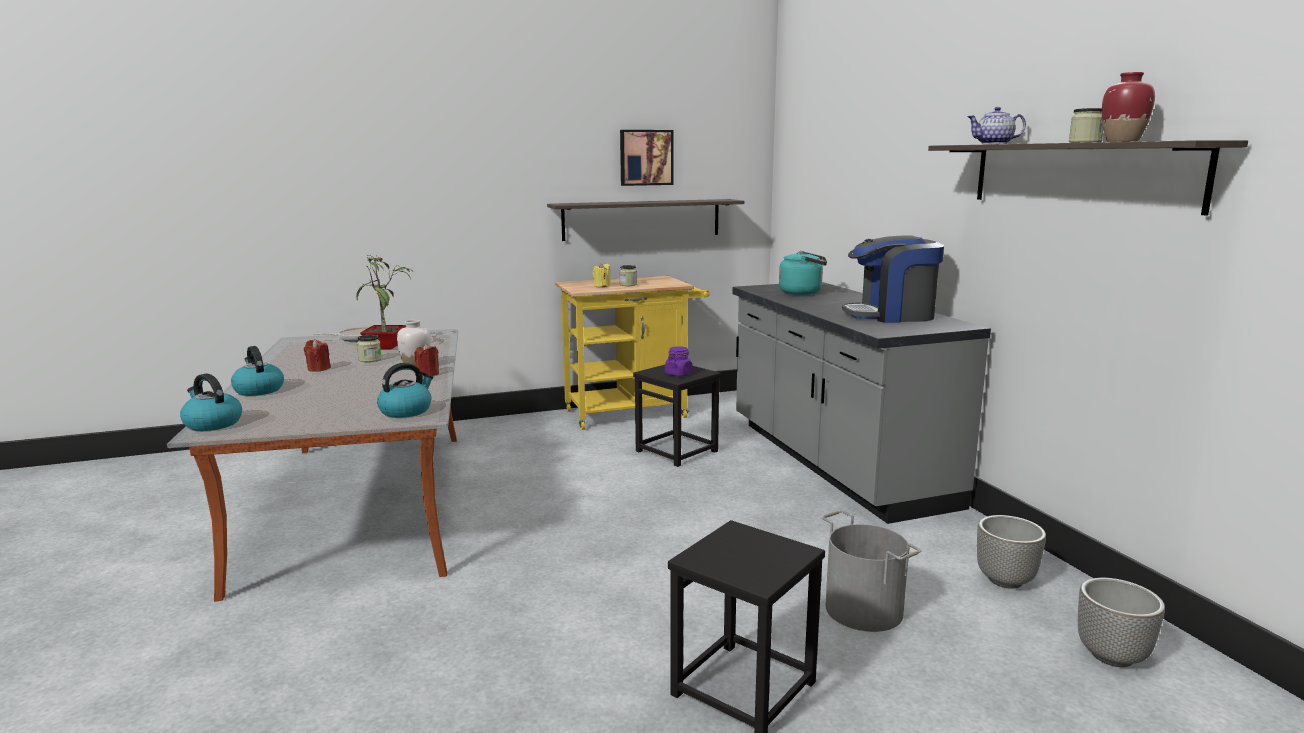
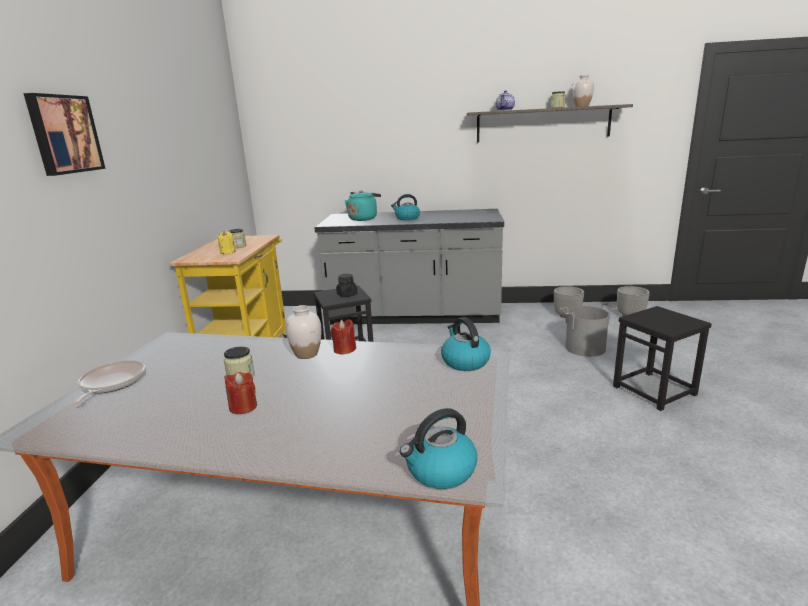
camera: 65 degrees left, 5 degrees up
kettle [231,346,284,396] -> kettle moved to [391,194,420,220]
potted plant [356,254,412,350] -> none
shelf [547,199,744,241] -> none
picture [620,130,674,186] -> picture moved to [23,93,105,176]
purple jar [665,346,693,376] -> black jar [336,274,357,297]
coffee machine [842,235,944,323] -> none
red vase [1102,72,1155,142] -> white vase [573,75,594,107]

